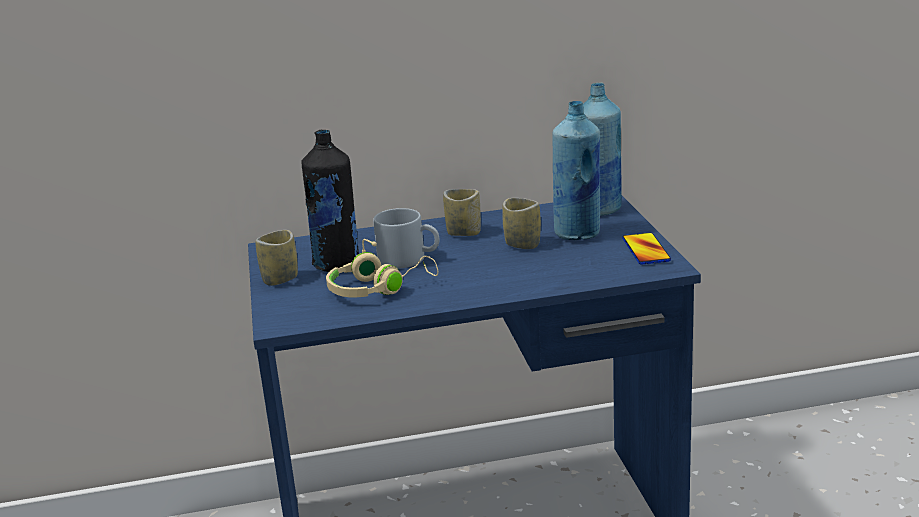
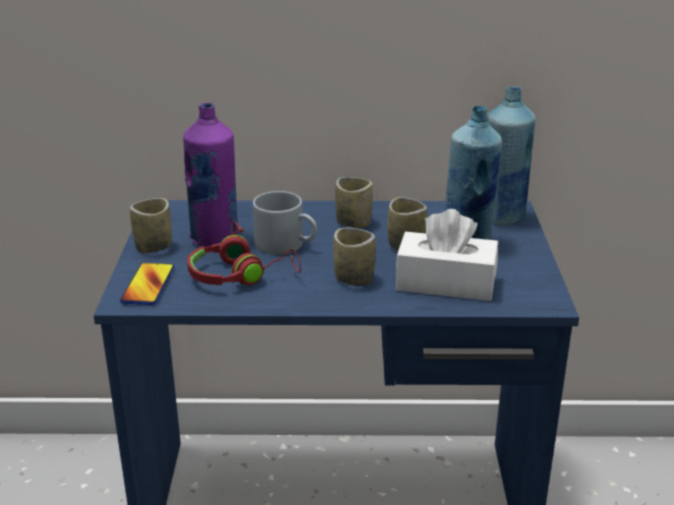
camera: 10 degrees right, 5 degrees up
black bottle [301,130,359,272] -> purple bottle [183,103,238,247]
beige headphones [326,239,438,297] -> red headphones [187,222,301,285]
phone [622,233,671,265] -> phone moved to [120,262,174,305]
none -> cup [333,228,376,286]
none -> white tissue box [396,209,498,301]

